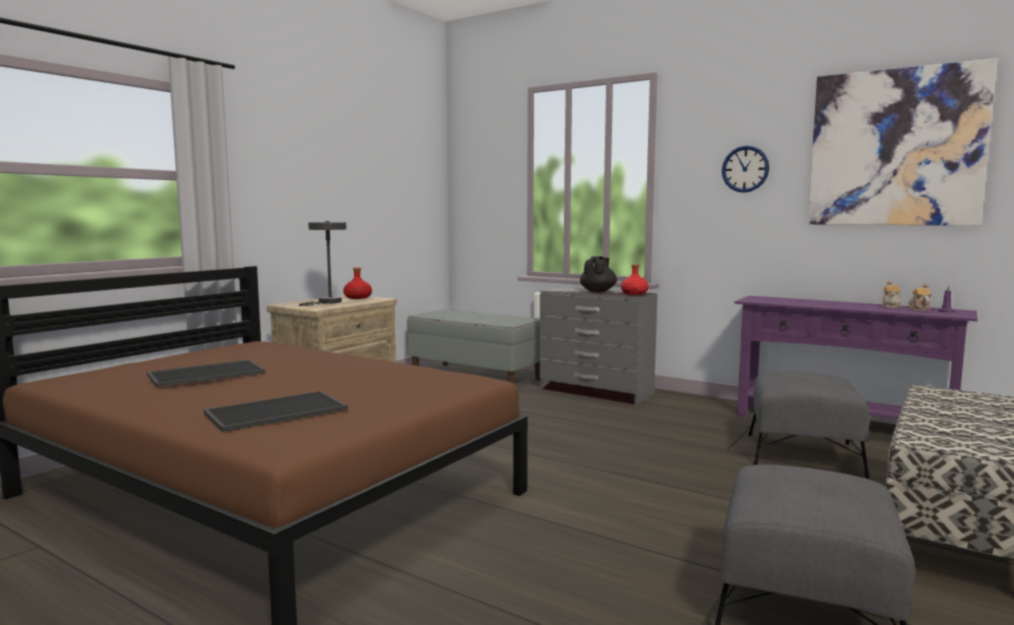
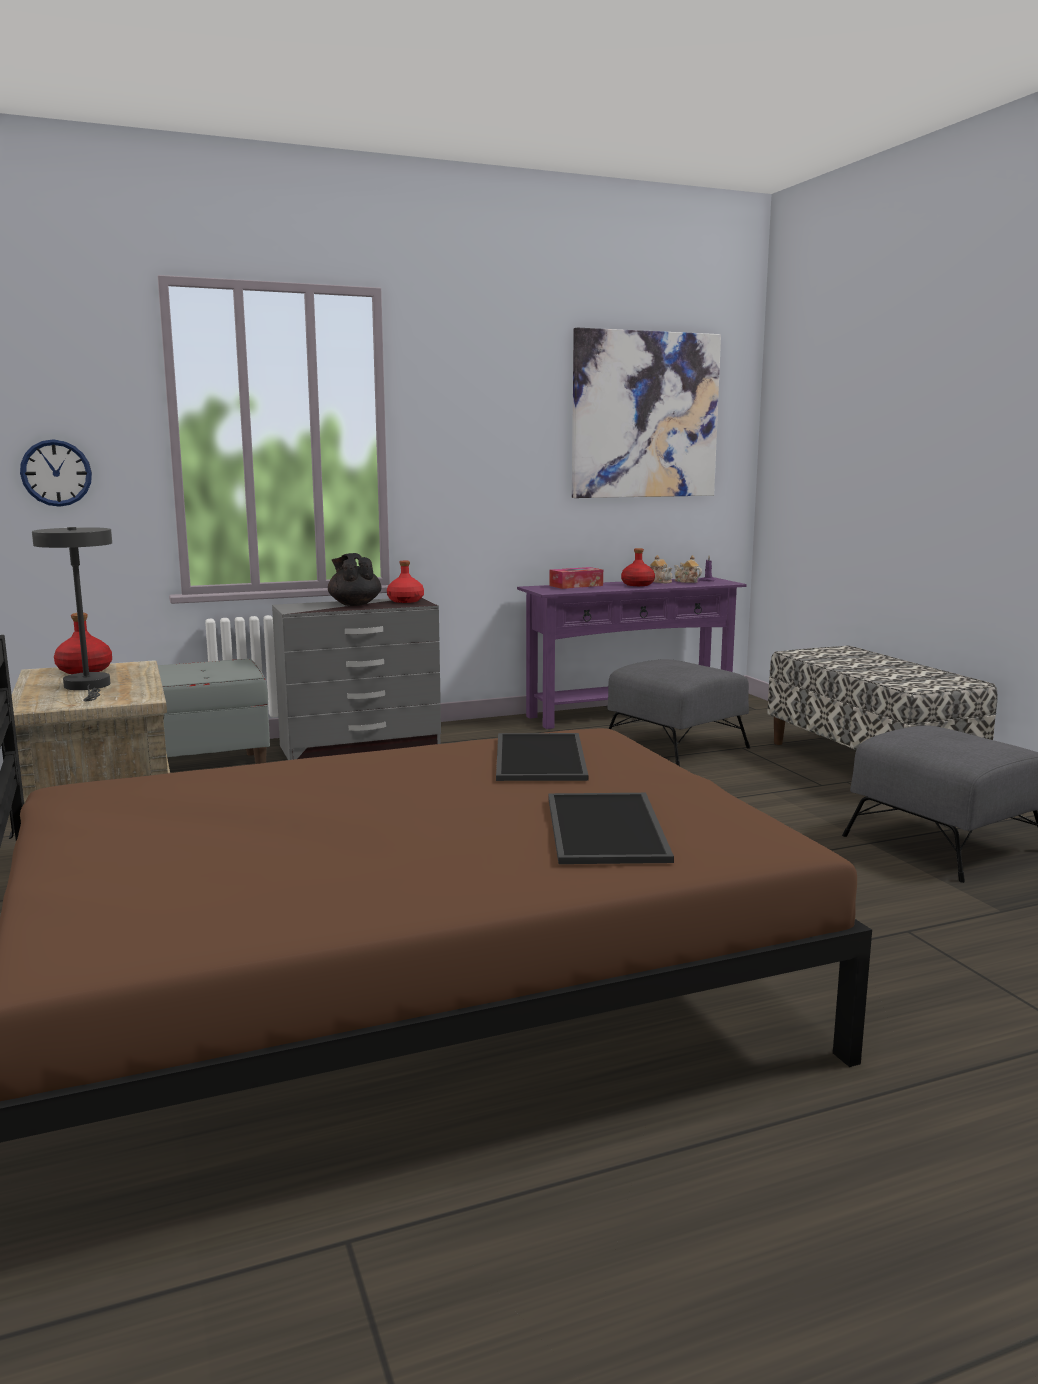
camera: 55 degrees left, 5 degrees up
tray [147,360,265,387] -> tray moved to [496,733,588,781]
wall clock [722,146,769,193] -> wall clock moved to [20,439,92,507]
none -> tissue box [550,567,603,589]
none -> red bottle [621,548,655,586]

